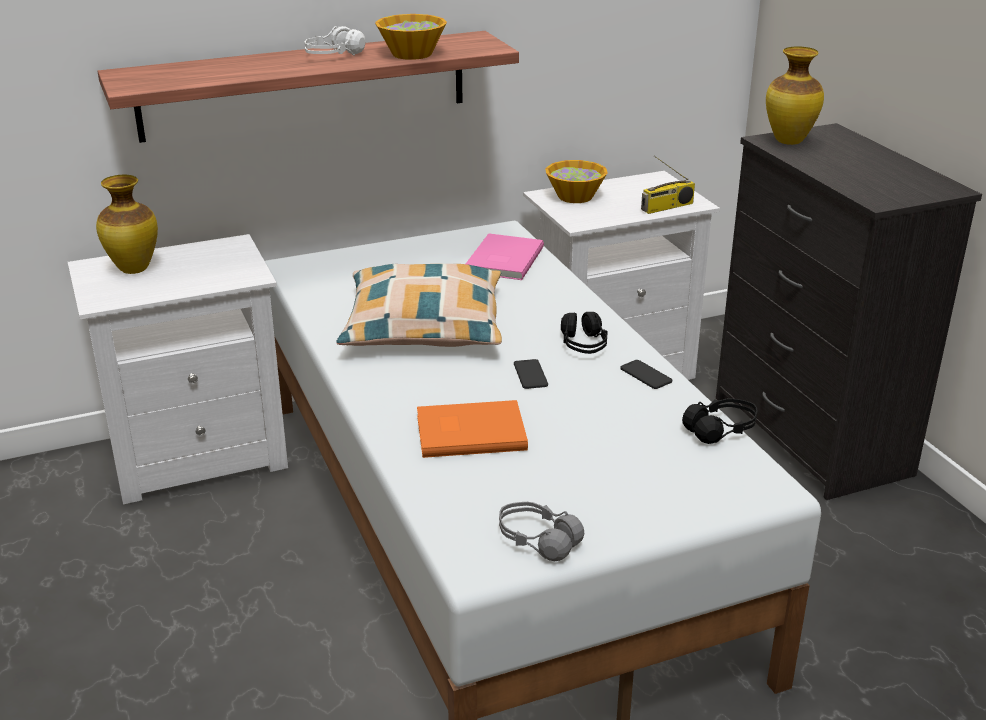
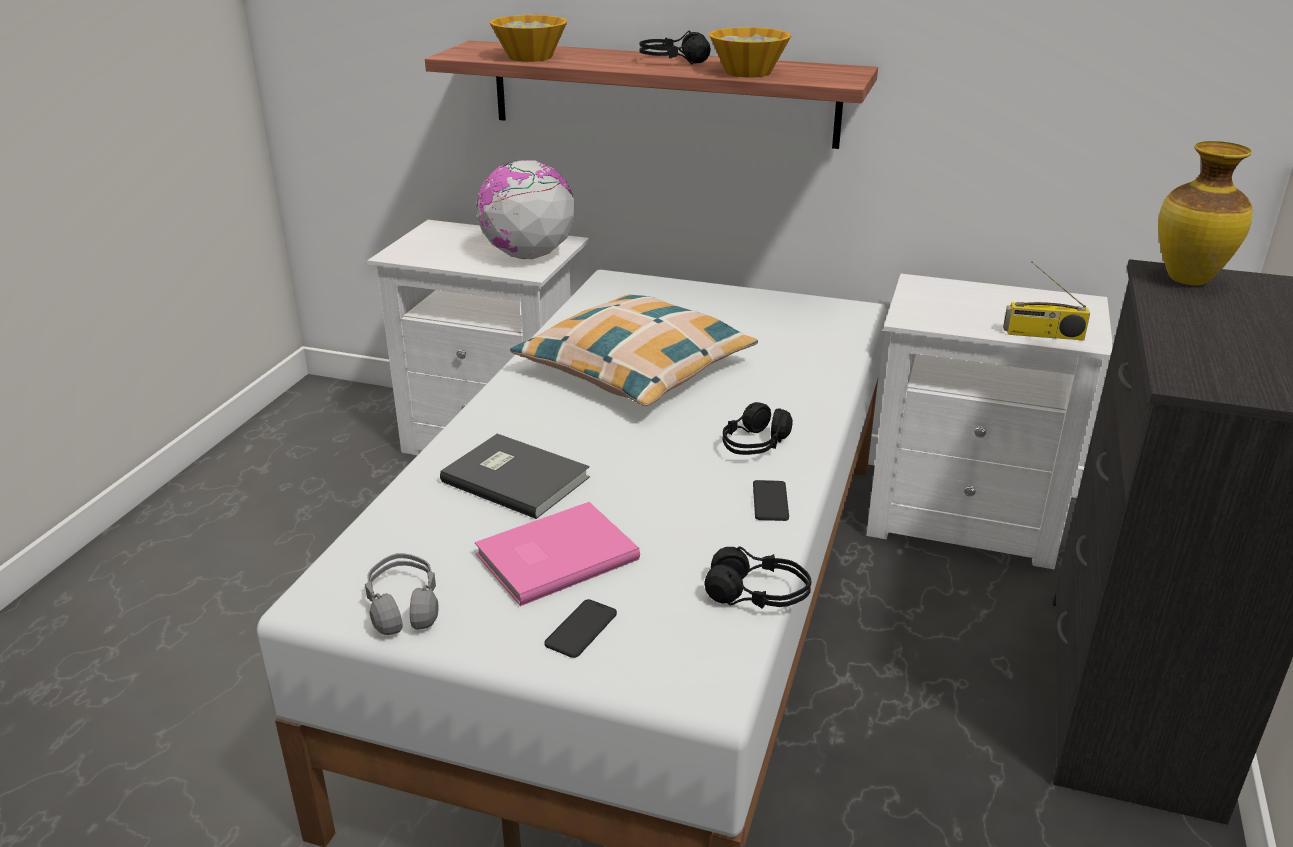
camera: 40 degrees right, 0 degrees up
vase [96,175,158,274] -> none
white headphones [305,26,366,56] -> black headphones [639,31,711,64]
orange book [417,400,528,458] -> grey book [440,434,590,519]
pink book [466,233,544,280] -> pink book moved to [475,502,640,606]
phone [514,359,548,389] -> phone moved to [544,599,617,658]
bowl [545,160,608,203] -> bowl moved to [489,15,568,62]
none -> globe [477,160,574,259]

